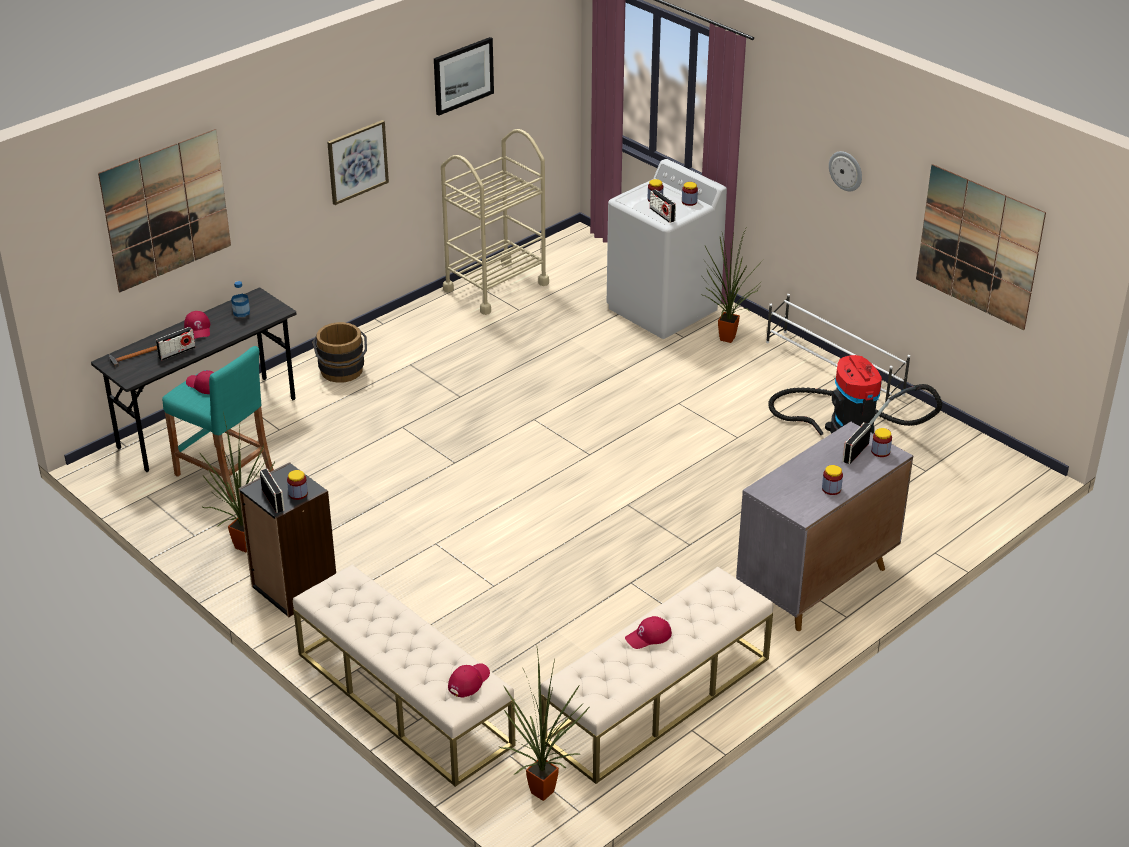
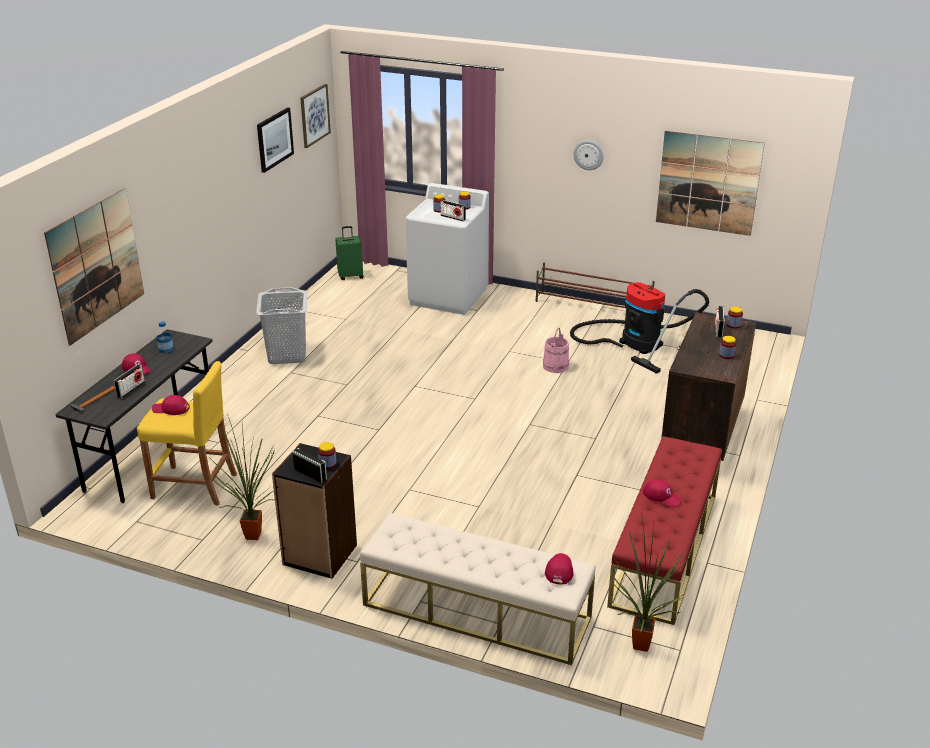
camera: 25 degrees left, 5 degrees down
turquoise stool [162,346,274,502] -> yellow stool [137,361,237,506]
brown bucket [312,322,367,383] -> none
picture [327,120,389,205] -> picture moved to [300,84,331,148]
beige cart [441,129,549,315] -> none
beige bench [541,567,774,784] -> red bench [607,436,722,625]
red cap [625,616,672,649] -> red cap turned 90 degrees counterclockwise [643,479,682,507]
potted plant [700,226,763,343] -> none
grey cabinet [736,422,913,631] -> brown cabinet [661,312,756,461]
white shoe rack [766,294,910,407] -> brown shoe rack [536,262,655,308]
none -> grey laundry basket [256,287,307,364]
none -> green suitcase [335,226,364,280]
none -> pink bucket [543,328,569,373]

